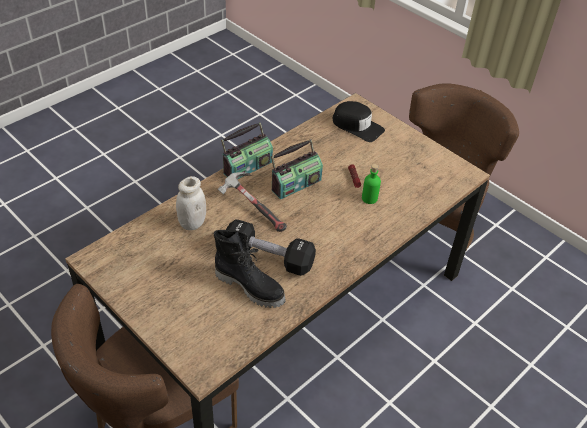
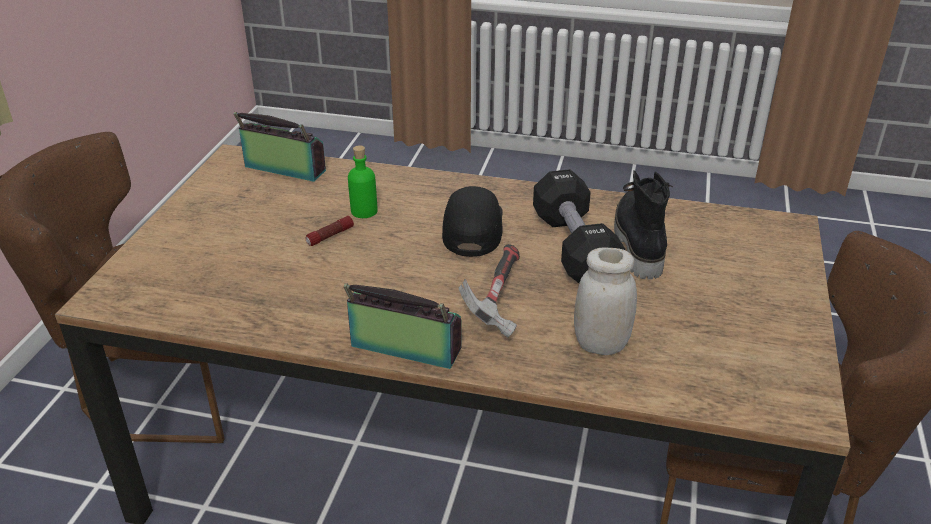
camera: 120 degrees left, 10 degrees down
radio [271,139,323,200] -> radio moved to [234,112,326,182]
black cap [333,101,385,142] -> black cap moved to [442,186,503,257]

